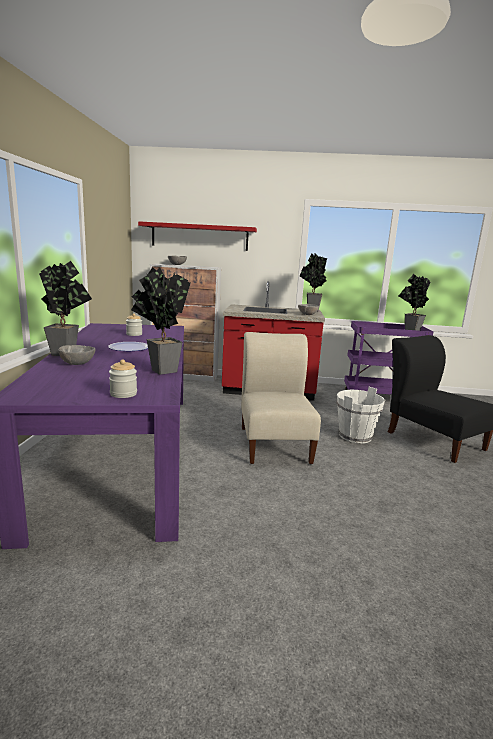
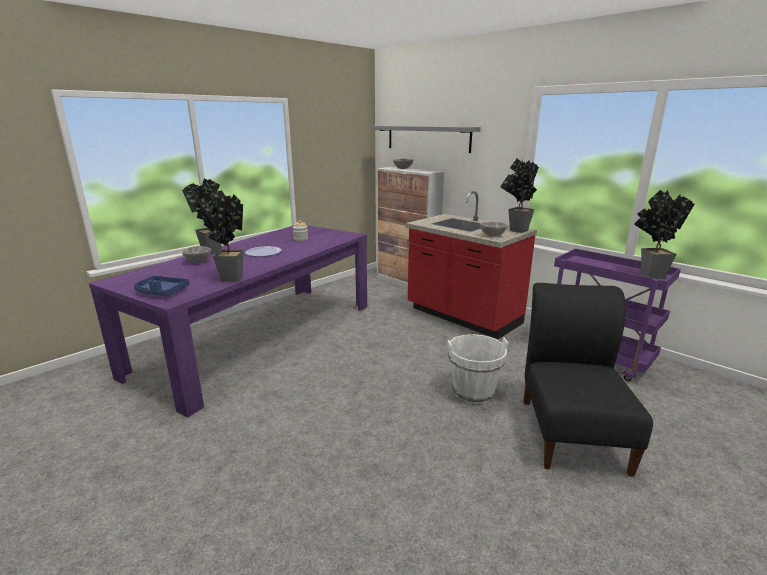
camera: 40 degrees right, 5 degrees up
jar [109,360,137,398] -> blue tray [134,276,190,296]
red shelf [138,221,257,251] -> grey shelf [371,126,481,153]
beige chair [241,332,321,464] -> none

